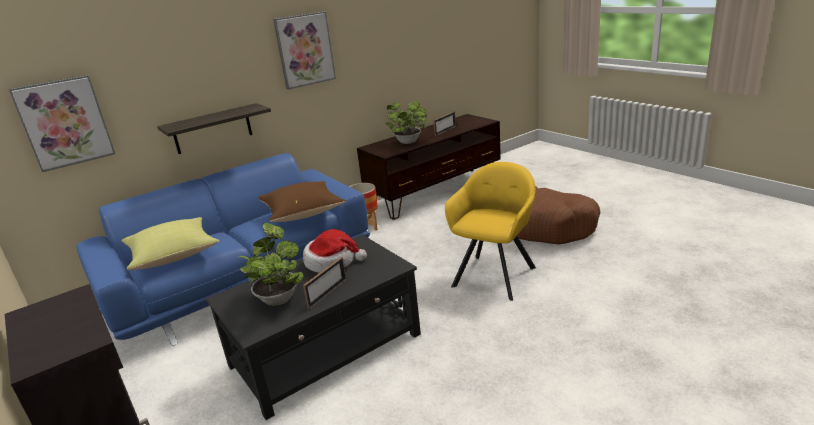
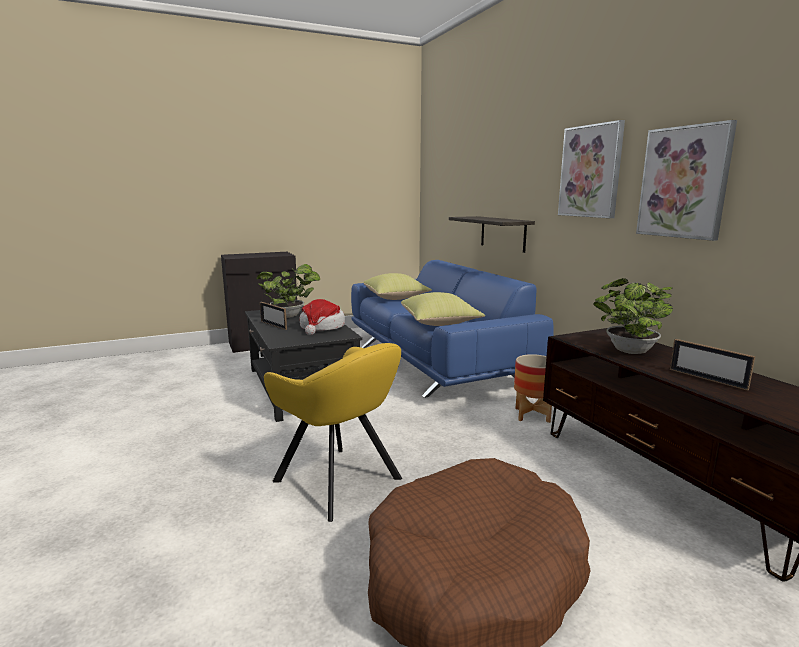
camera: 100 degrees right, 10 degrees down
picture [9,75,115,172] -> picture moved to [636,120,737,241]
brown pillow [258,181,346,222] -> yellow pillow [401,292,485,326]

